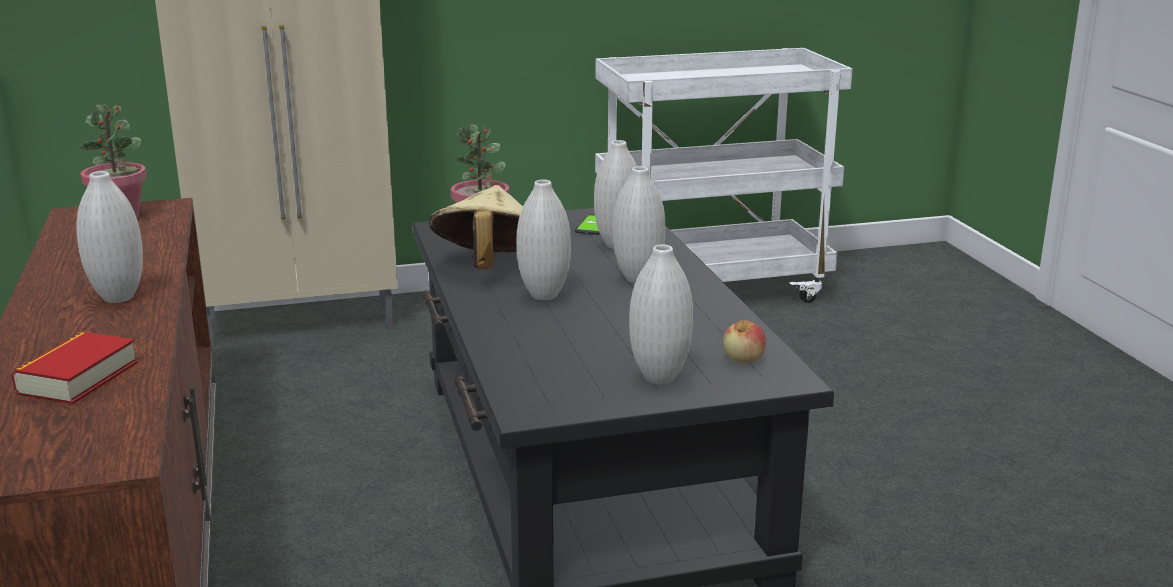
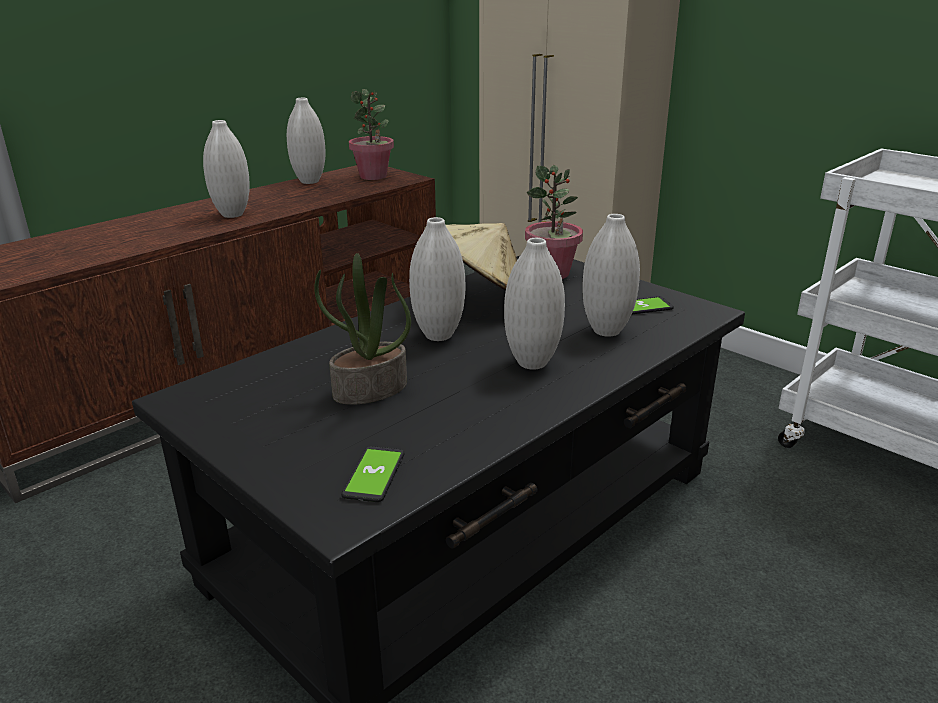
camera: 60 degrees right, 5 degrees up
book [11,332,138,404] -> none
white vase [629,245,693,384] -> white vase moved to [287,98,326,184]
apple [723,320,766,363] -> phone [341,446,404,502]
none -> potted plant [314,253,411,405]

